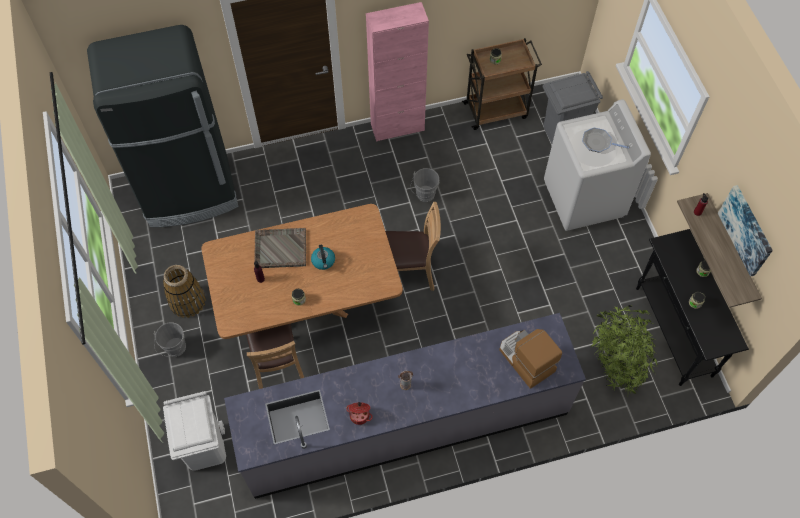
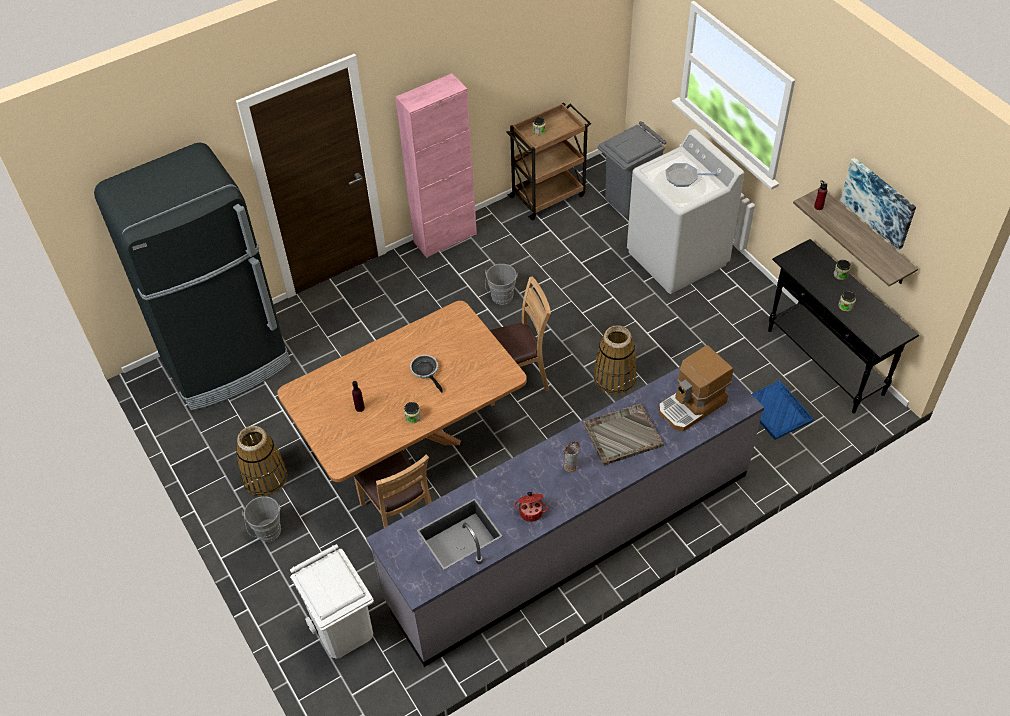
camera: 15 degrees left, 10 degrees down
grey tray [254,228,306,268] -> grey tray moved to [583,403,664,466]
kettle [311,244,335,270] -> frying pan [410,355,443,393]
coffee machine [499,329,562,389] -> coffee machine turned 75 degrees counterclockwise [659,345,733,432]
potted plant [591,305,658,394] -> blue tray [752,380,814,440]
none -> basket [593,325,637,395]

